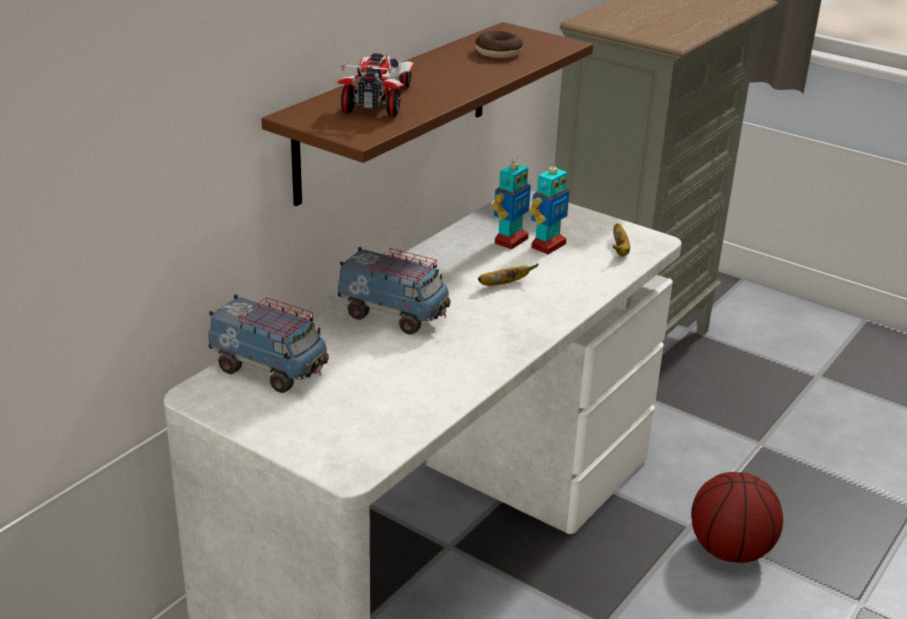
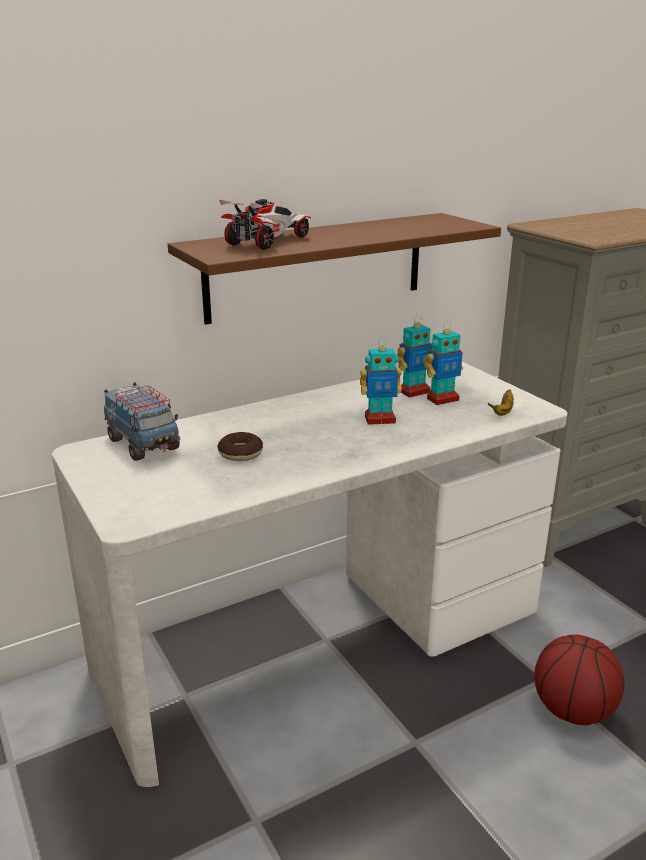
camera: 25 degrees right, 5 degrees down
toy truck [338,247,451,335] -> none
donut [475,31,523,58] -> donut moved to [218,432,263,461]
banana [478,263,539,286] -> toy robot [360,337,402,425]

